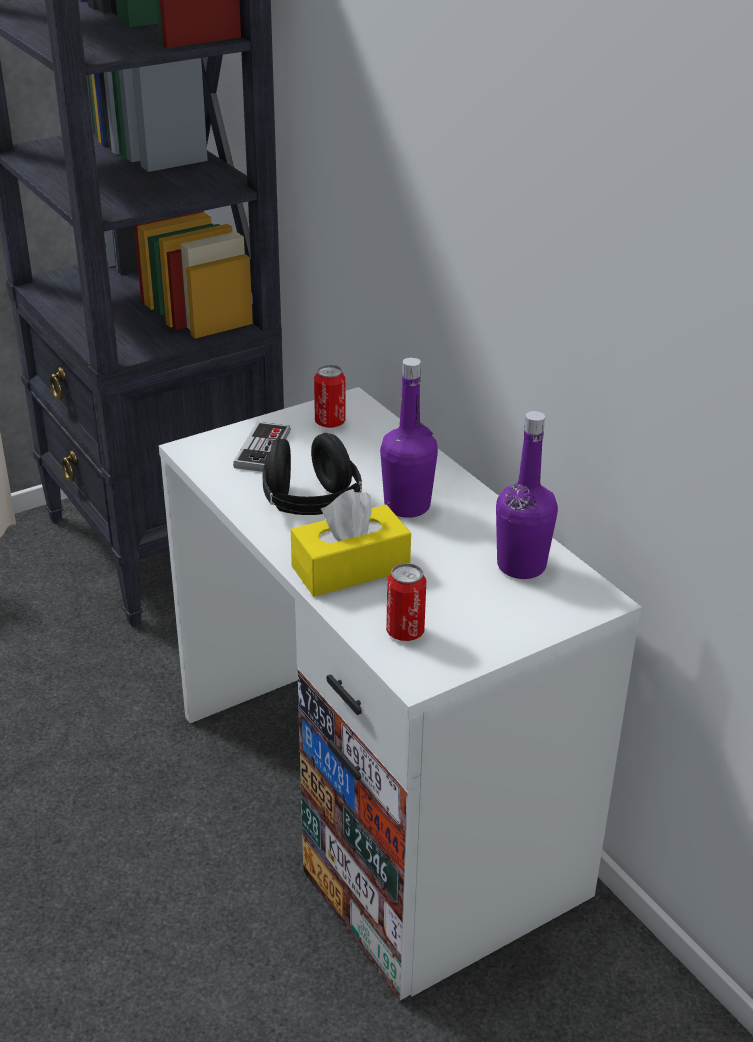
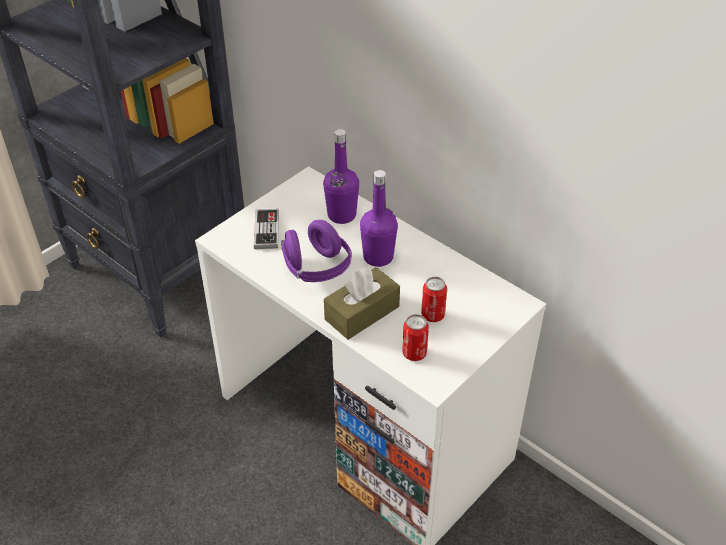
camera: 15 degrees left, 10 degrees up
black headphones [263,433,362,515] -> purple headphones [281,220,352,282]
yellow tissue box [291,489,411,597] -> brown tissue box [324,267,400,340]
can [314,365,345,428] -> can moved to [421,277,447,322]
purple bottle [496,411,558,579] -> purple bottle moved to [323,129,359,224]

